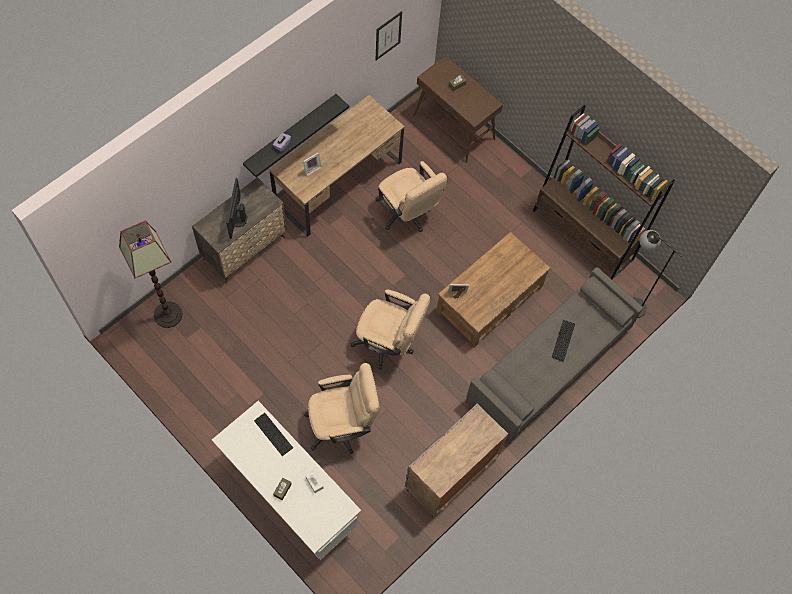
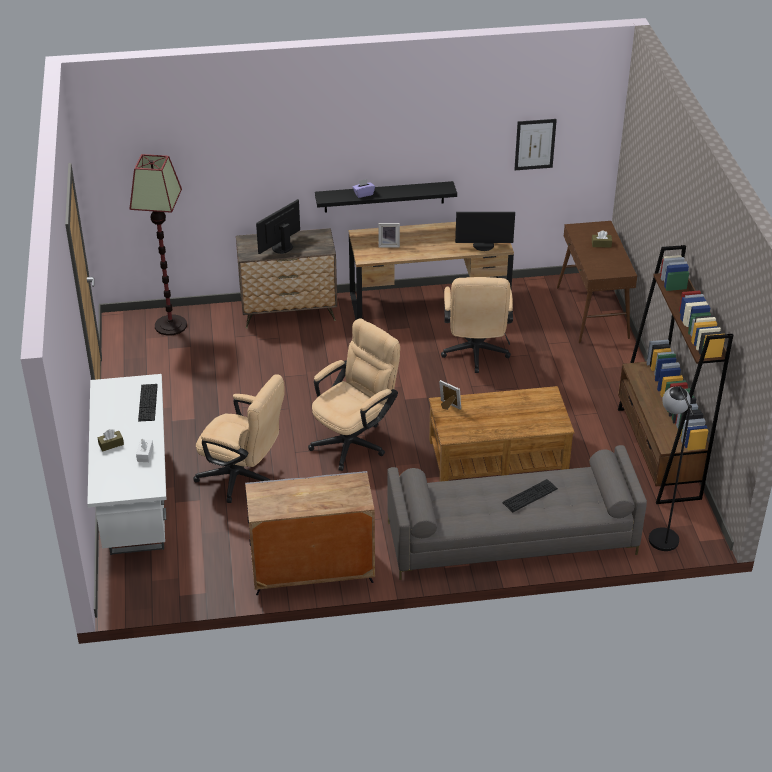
camera: 40 degrees right, 25 degrees down
beige office chair [351,290,431,369] -> beige office chair turned 105 degrees counterclockwise [308,318,400,471]
none -> monitor [455,212,515,251]

